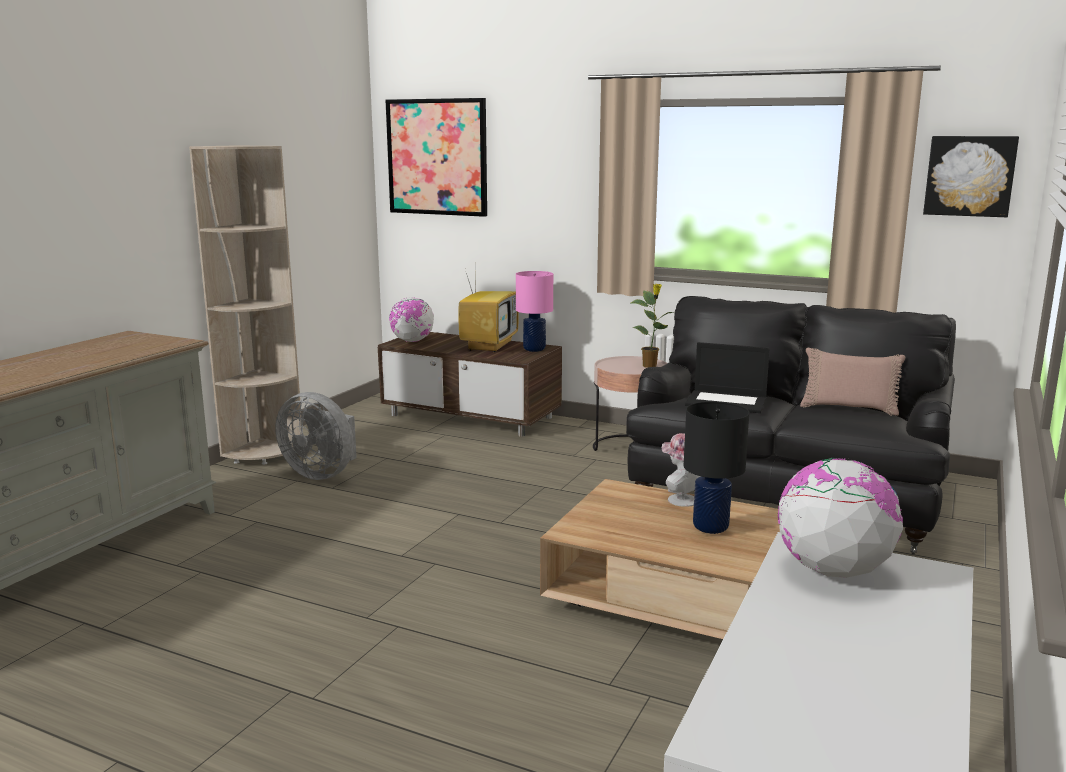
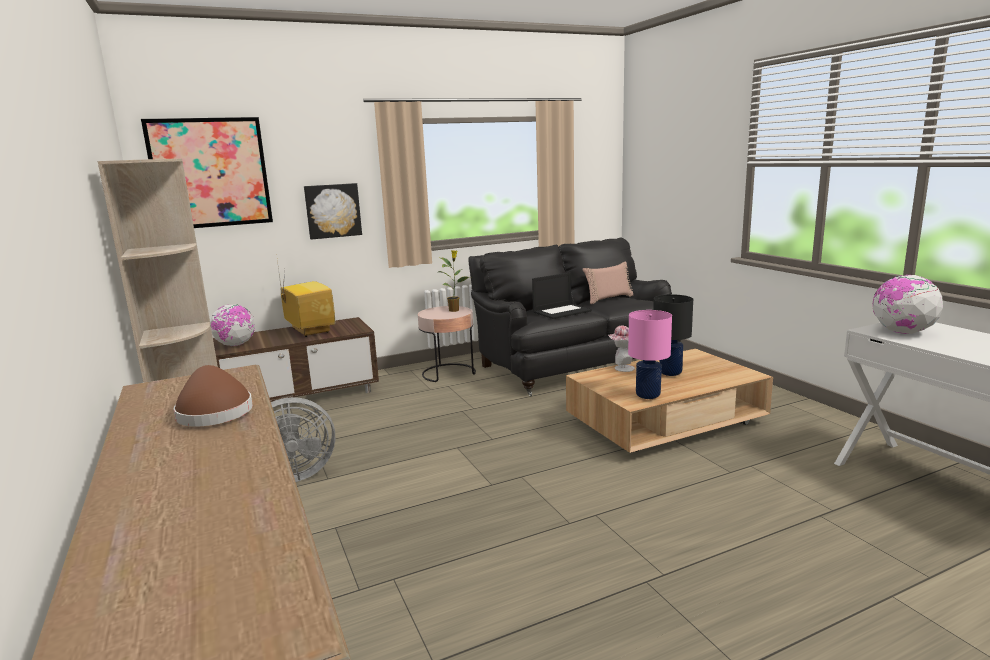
camera: 50 degrees left, 0 degrees up
pink table lamp [516,271,553,352] -> pink table lamp moved to [628,310,672,399]
picture [923,136,1019,217] -> picture moved to [304,183,362,239]
none -> brown hat [174,365,253,427]

